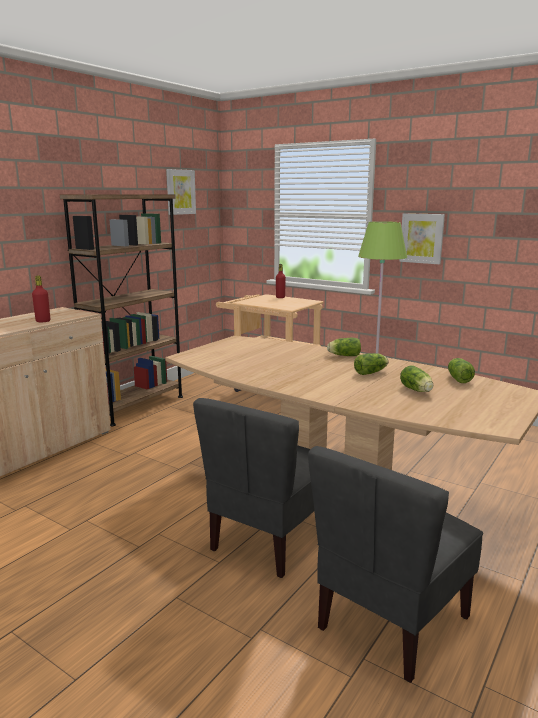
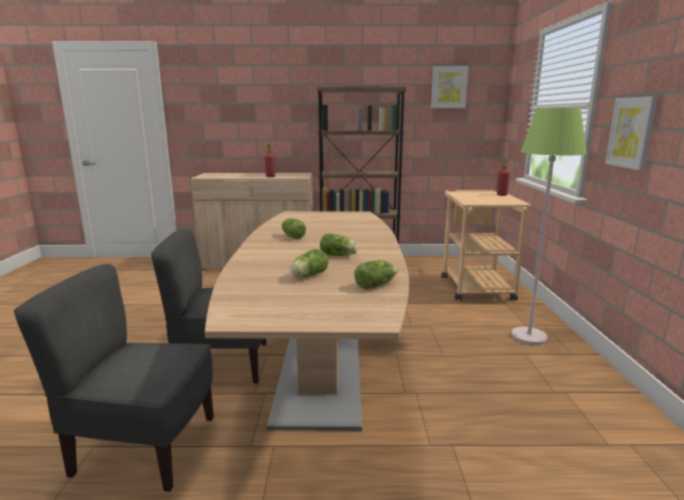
camera: 55 degrees right, 0 degrees up
lettuce [327,338,361,356] -> lettuce moved to [282,218,306,239]

